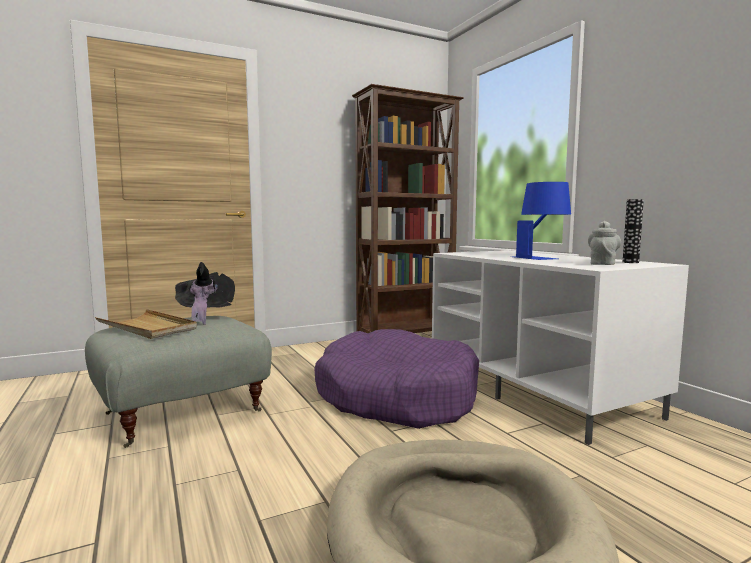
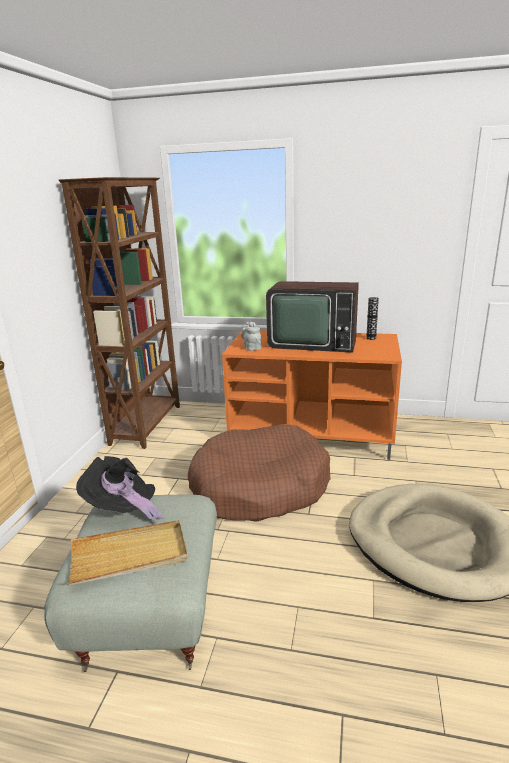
camera: 50 degrees left, 15 degrees up
purple dog bed [315,329,479,429] -> brown dog bed [188,424,331,522]
white tv stand [432,250,689,445] -> orange tv stand [222,330,402,460]
blue table lamp [515,182,571,260] -> television [266,281,359,353]
grey teapot [588,221,621,265] -> grey teapot moved to [241,322,261,351]

